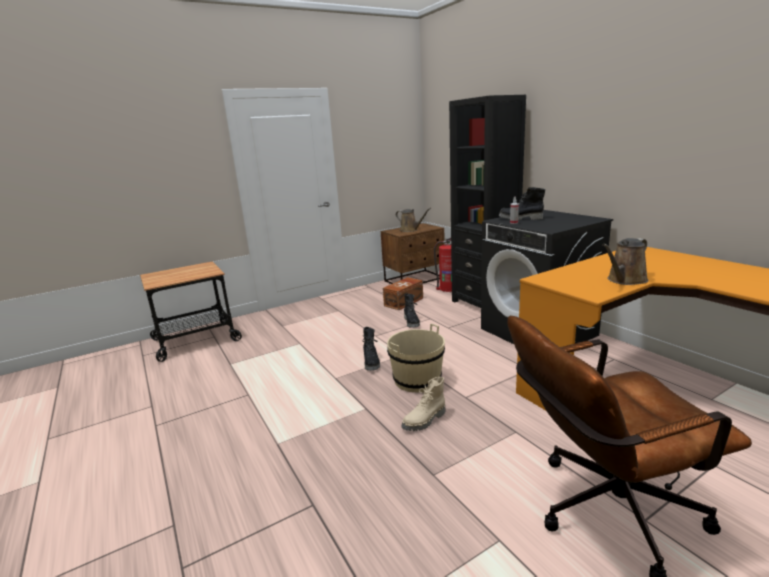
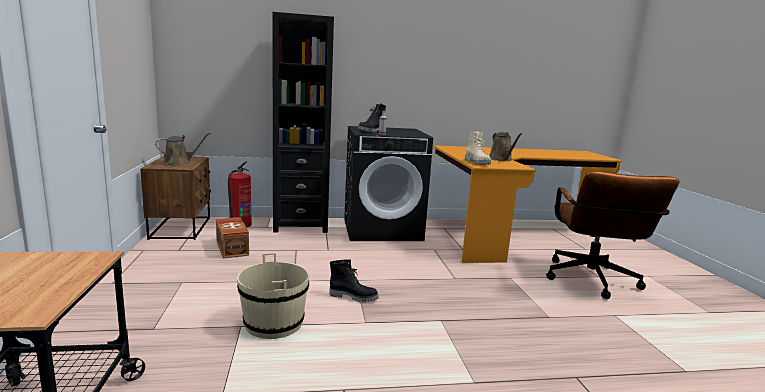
camera: 70 degrees left, 5 degrees down
beige bucket [387,324,445,392] -> beige bucket moved to [237,253,309,339]
beige boot [402,377,445,431] -> beige boot moved to [465,131,491,165]
black boot [404,293,420,328] -> none

